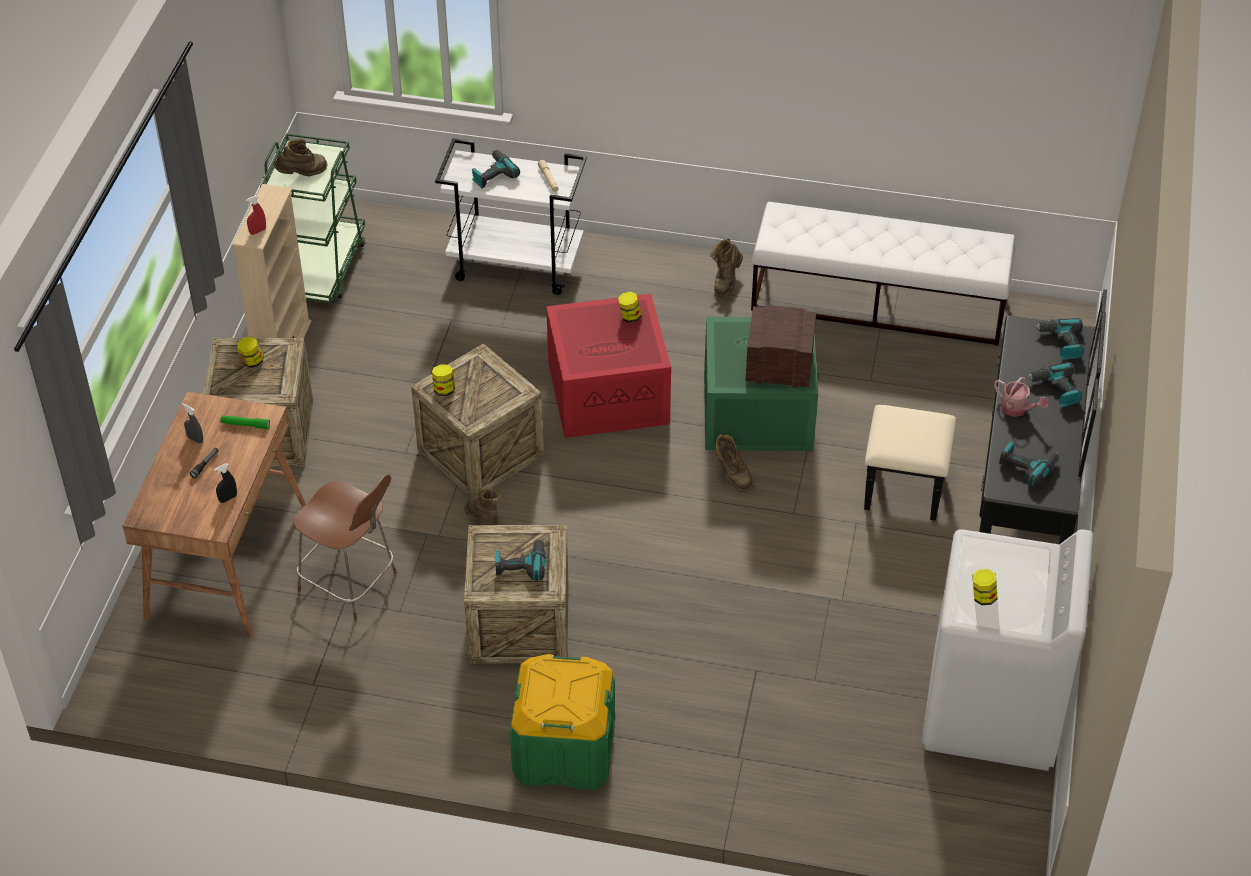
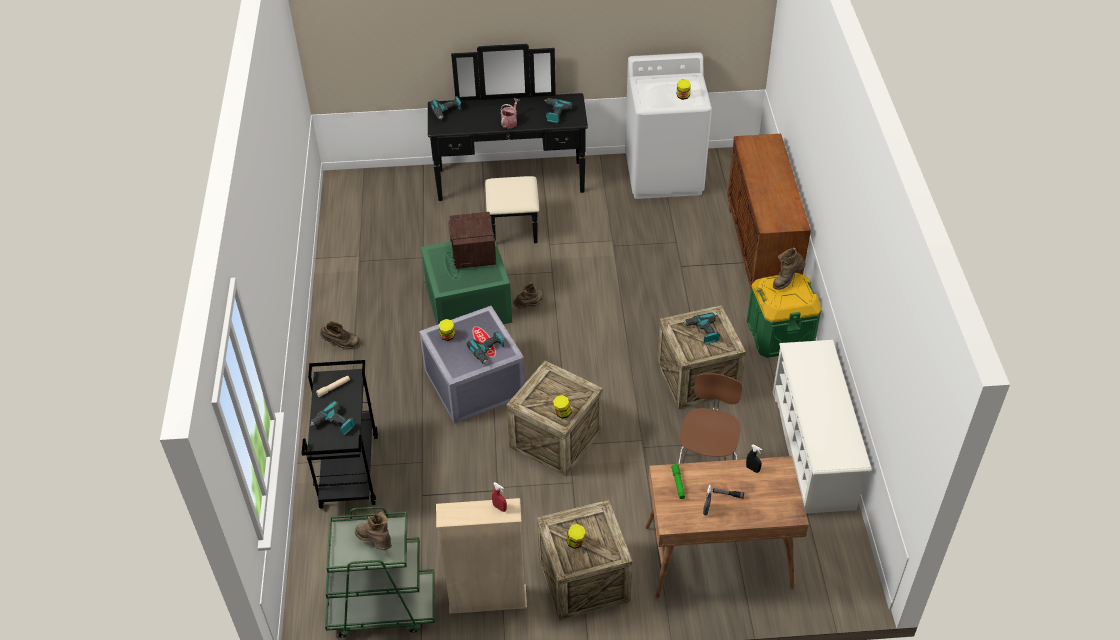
camera: 105 degrees left, 0 degrees up
white cart [435,138,587,295] -> black cart [302,360,378,508]
brown boot [464,488,500,525] -> brown boot moved to [773,248,806,290]
red storage box [546,294,671,438] -> grey storage box [419,306,525,424]
white bench [751,202,1015,346] -> none
power drill [1026,362,1082,407] -> power drill moved to [467,331,504,364]
none -> brown cabinet [727,134,811,290]
none -> white shoe rack [773,340,872,514]

